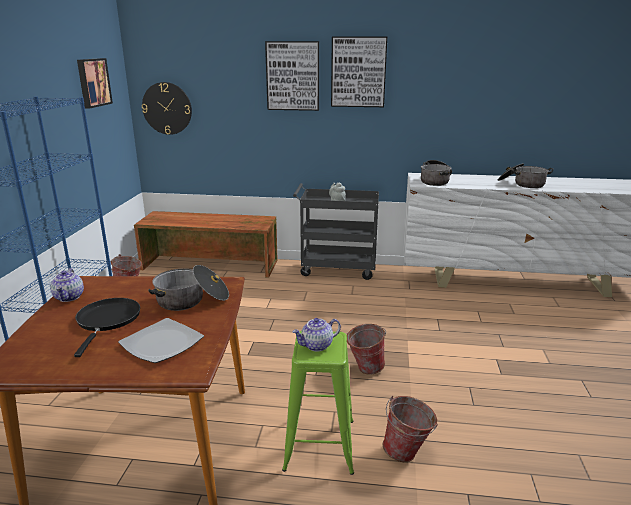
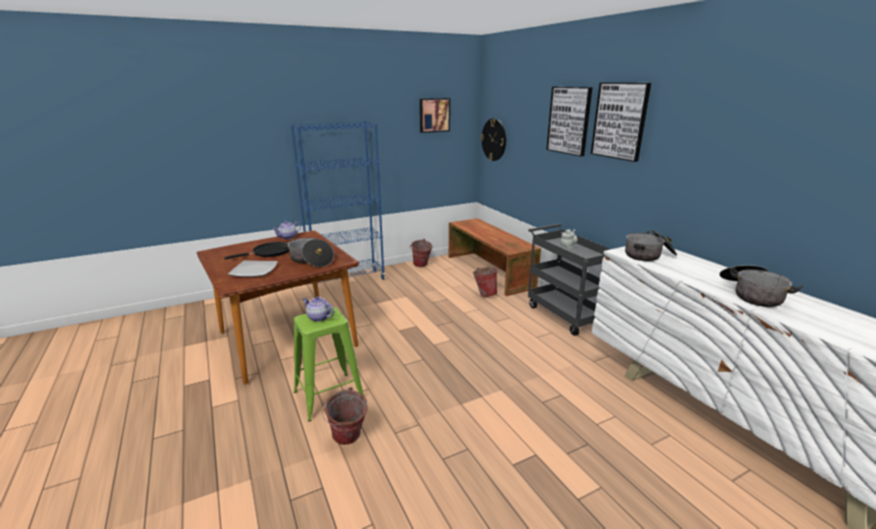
camera: 55 degrees right, 0 degrees up
bucket [346,324,386,375] -> bucket moved to [473,267,498,297]

